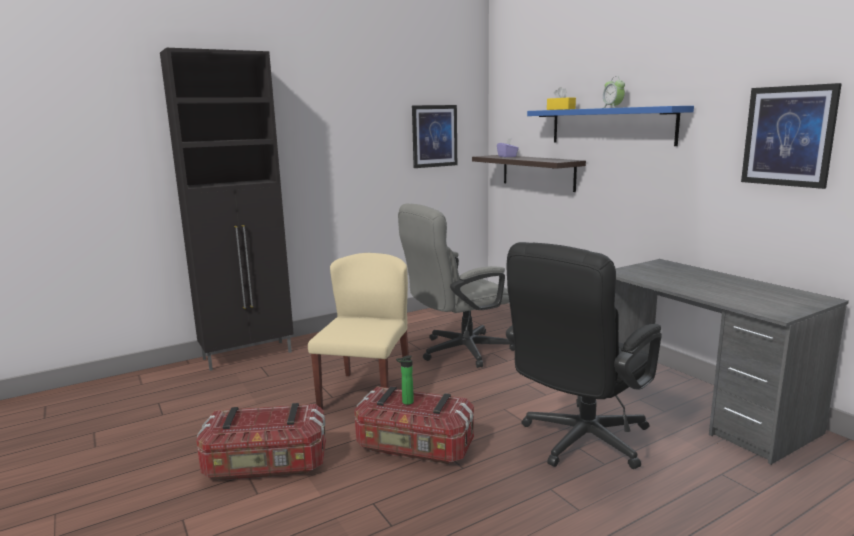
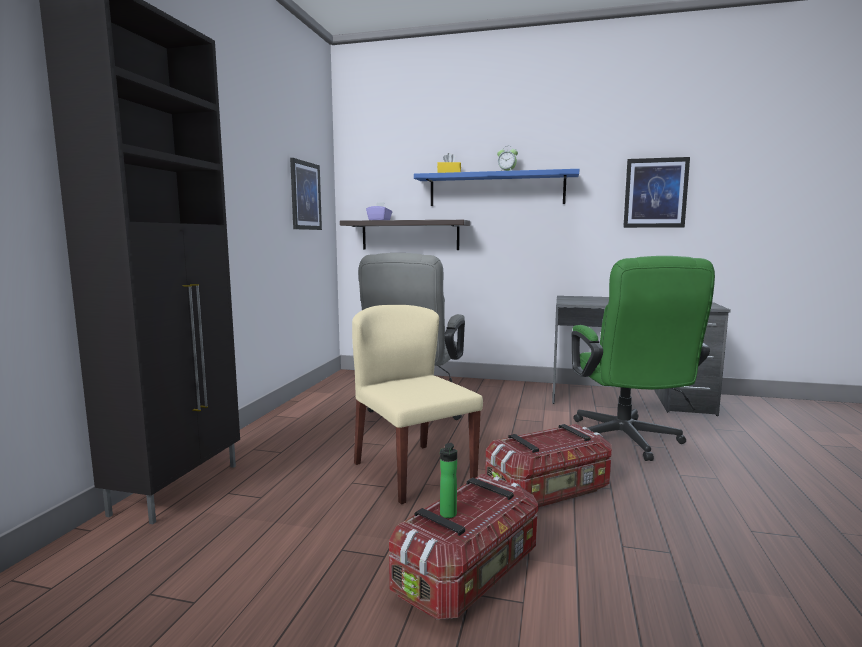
camera: 45 degrees left, 5 degrees down
bottle [396,355,414,405] -> bottle moved to [440,443,457,518]
black office chair [506,242,662,469] -> green office chair [572,256,715,461]

